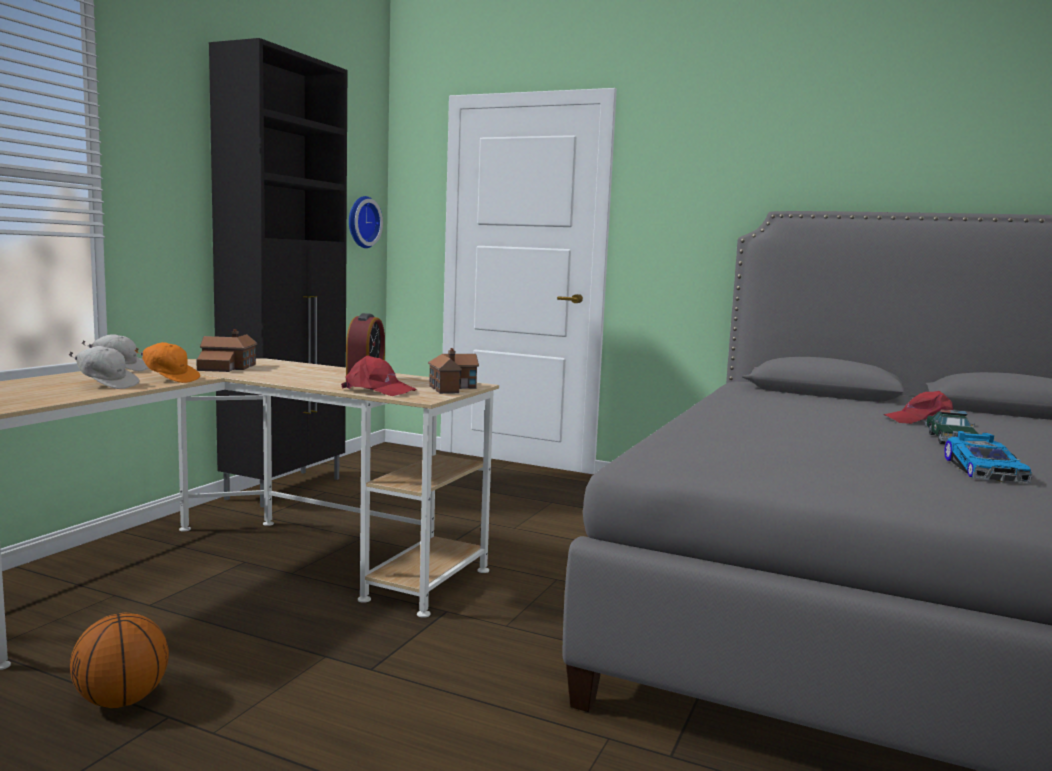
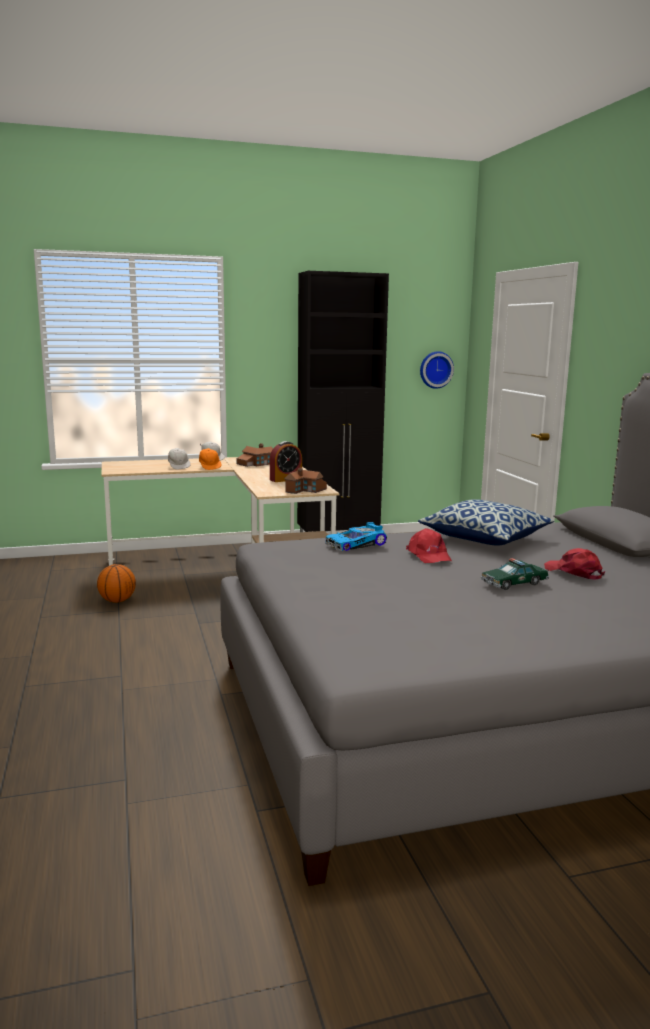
camera: 50 degrees right, 5 degrees up
red cap [341,355,417,396] -> red cap moved to [406,528,452,563]
toy car [944,431,1032,483] -> toy car moved to [325,522,387,551]
none -> pillow [418,499,554,546]

